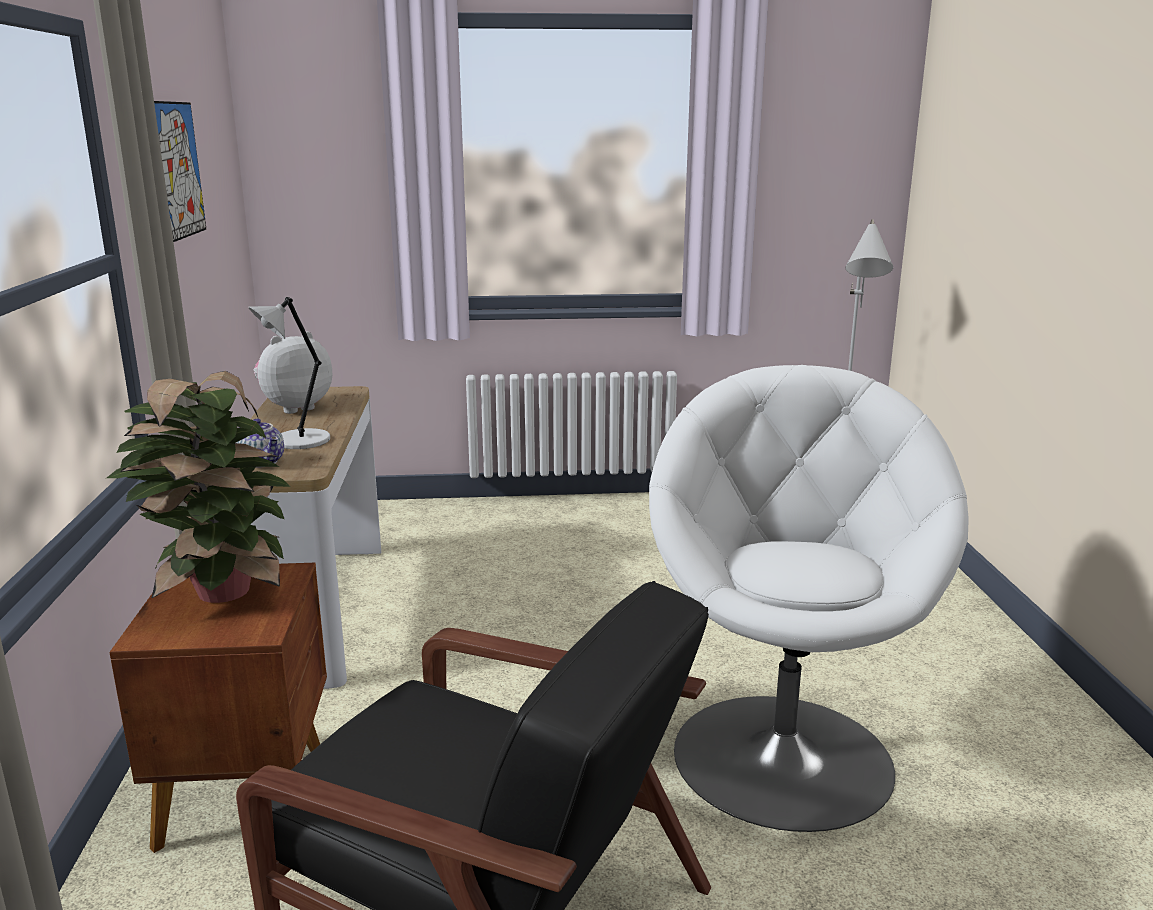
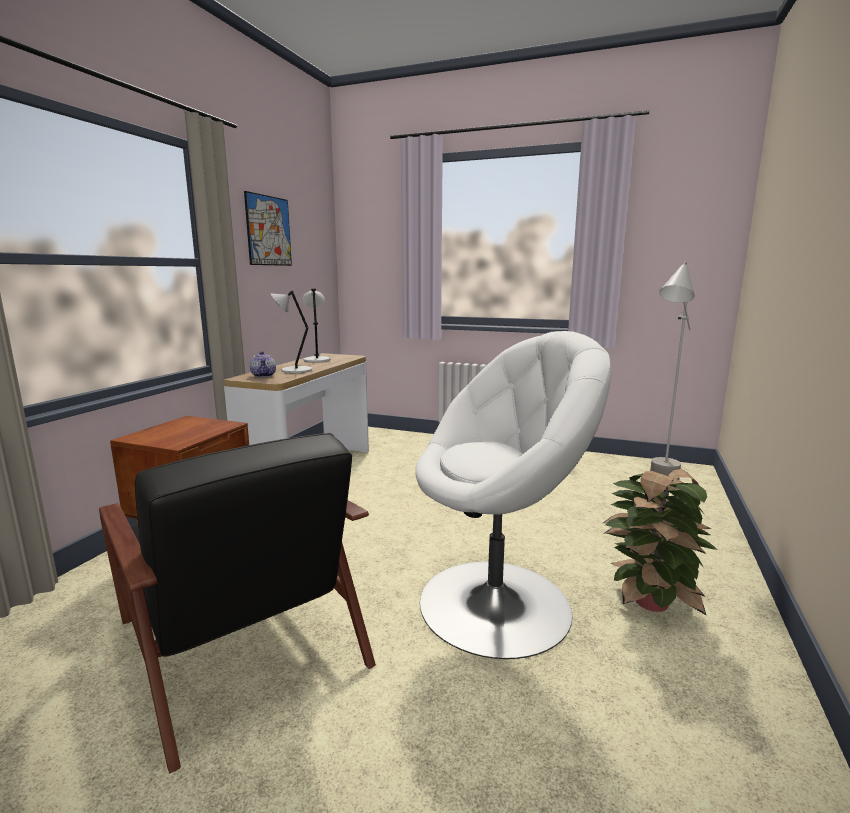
camera: 25 degrees right, 5 degrees down
potted plant [107,371,291,603] -> potted plant moved to [603,469,718,616]
plush toy [254,331,332,414] -> grey table lamp [303,289,331,363]
white armchair [649,365,969,832] -> white armchair turned 45 degrees clockwise [415,331,611,659]

